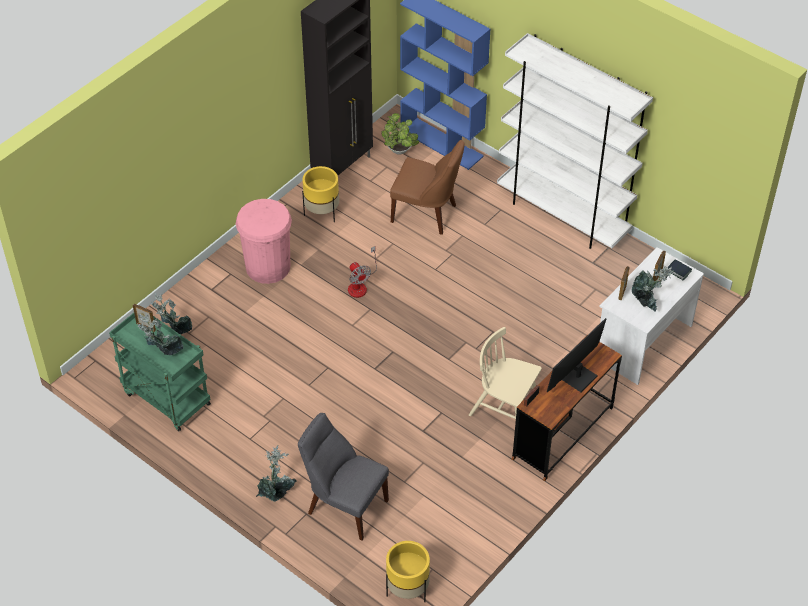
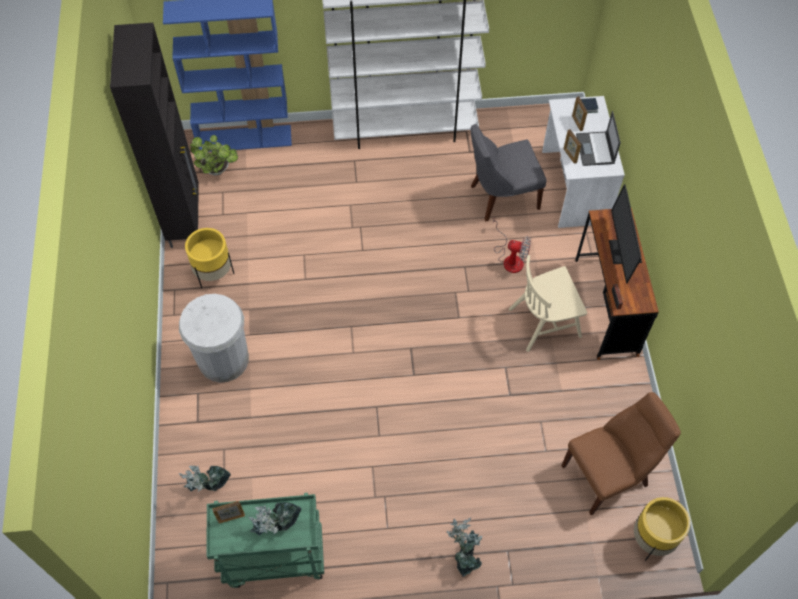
camera: 45 degrees left, 10 degrees up
pink trash can [236,199,292,284] -> white trash can [179,294,249,383]
grey chair [298,413,389,540] -> grey chair moved to [471,124,547,221]
fan [348,246,377,298] -> fan moved to [493,216,531,273]
brown chair [390,140,465,235] -> brown chair moved to [561,392,681,515]
potted plant [632,266,674,312] -> laptop [576,111,621,166]

